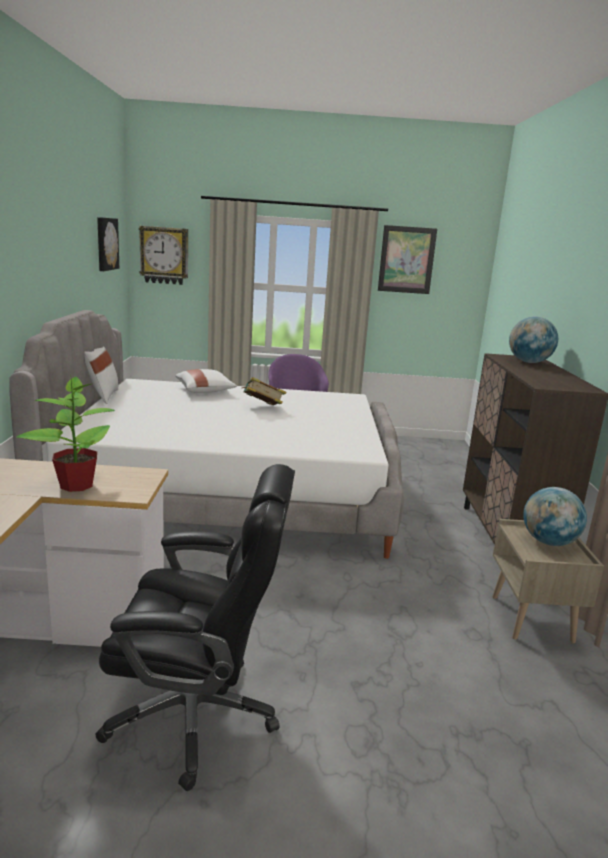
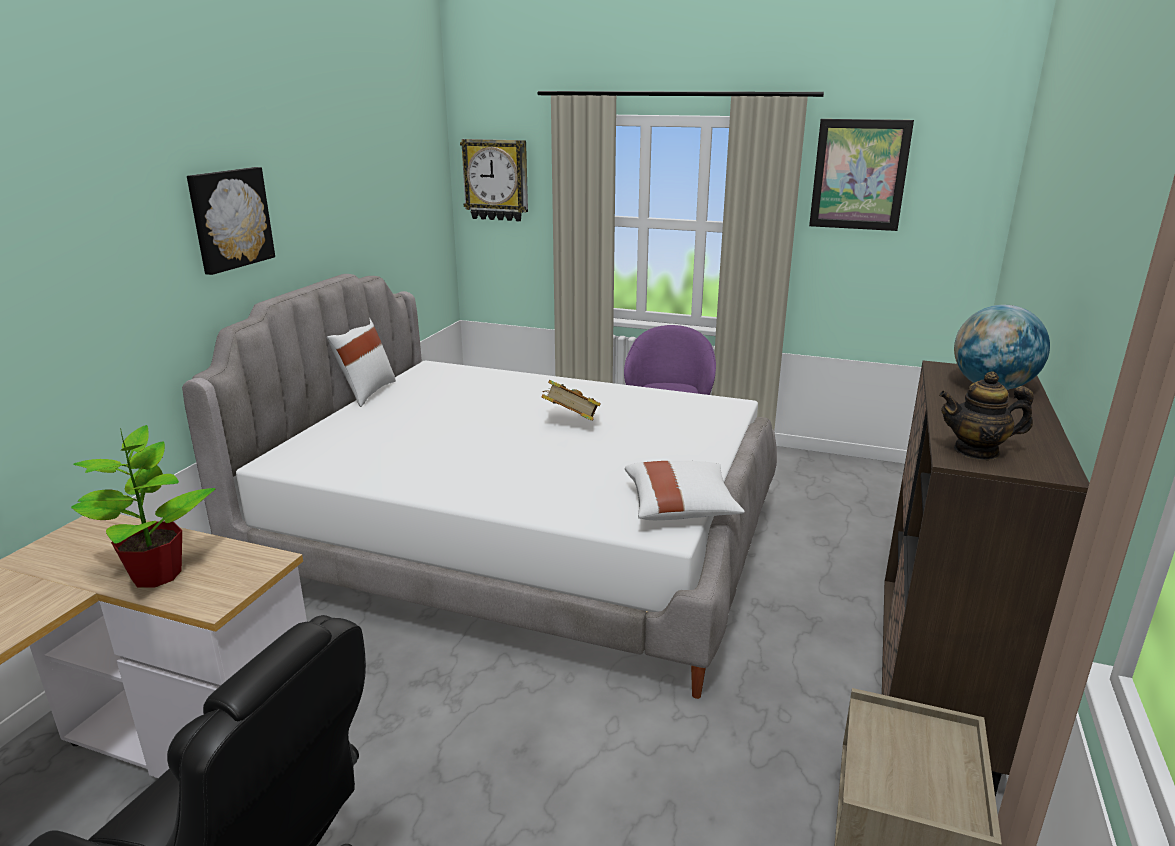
camera: 20 degrees right, 5 degrees up
picture [97,217,119,271] -> picture moved to [187,167,275,275]
white pillow [175,369,237,393] -> white pillow moved to [625,461,745,520]
globe [523,487,587,546] -> none
none -> teapot [939,372,1034,460]

